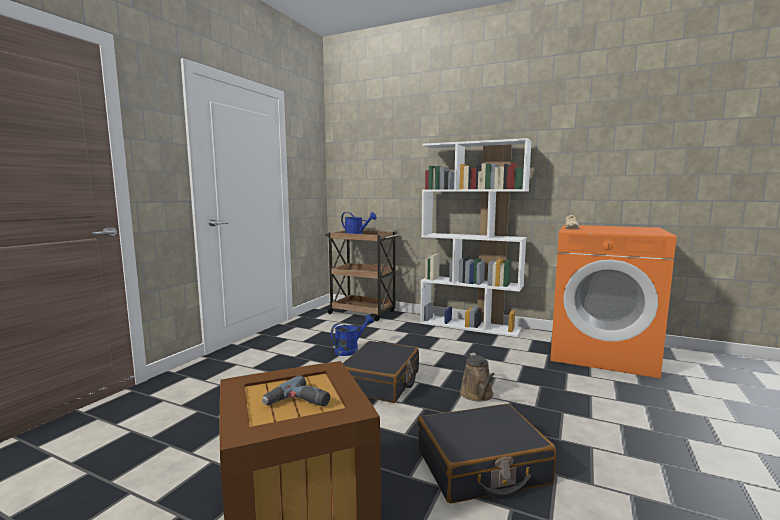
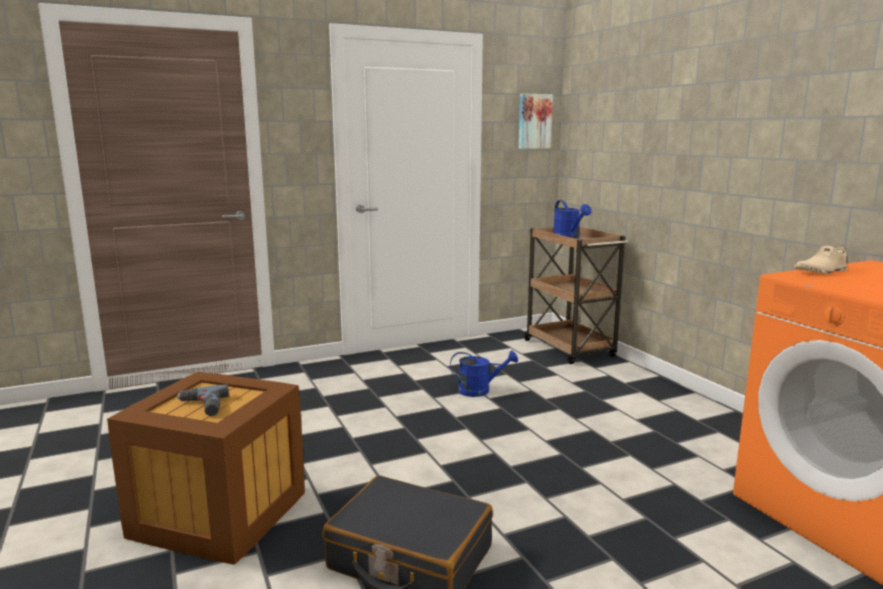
camera: 40 degrees right, 5 degrees up
black suitcase [343,341,419,403] -> none
white bookcase [420,138,532,337] -> none
brown watering can [460,353,495,401] -> none
none -> picture [519,93,553,149]

